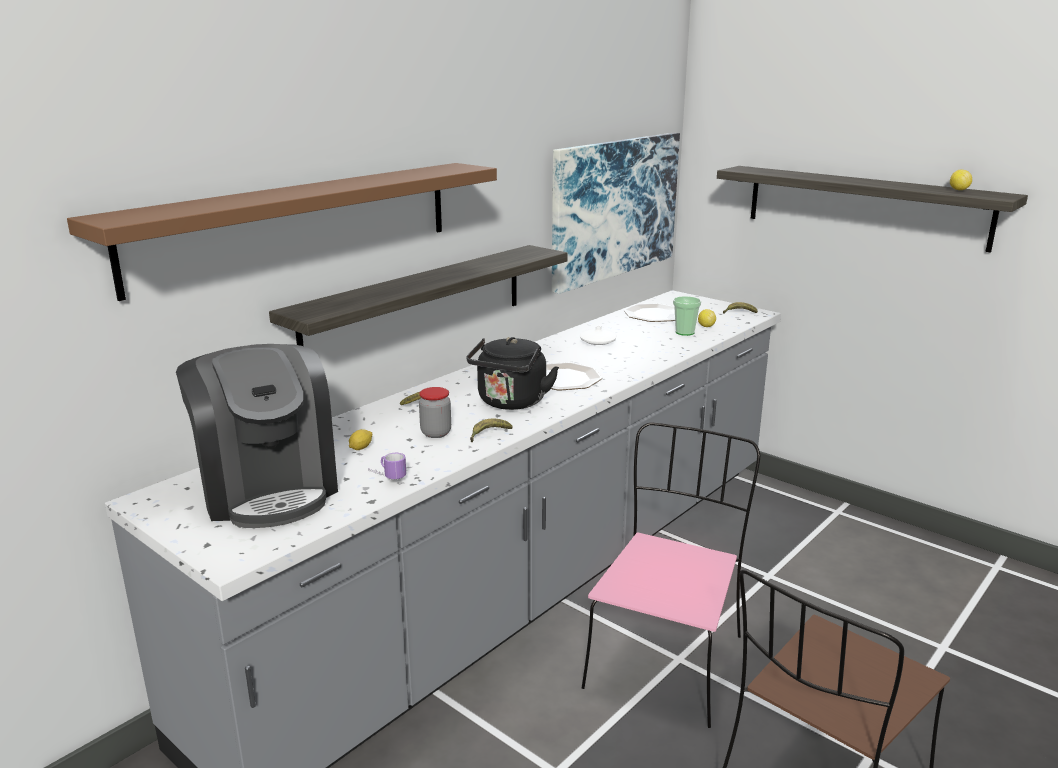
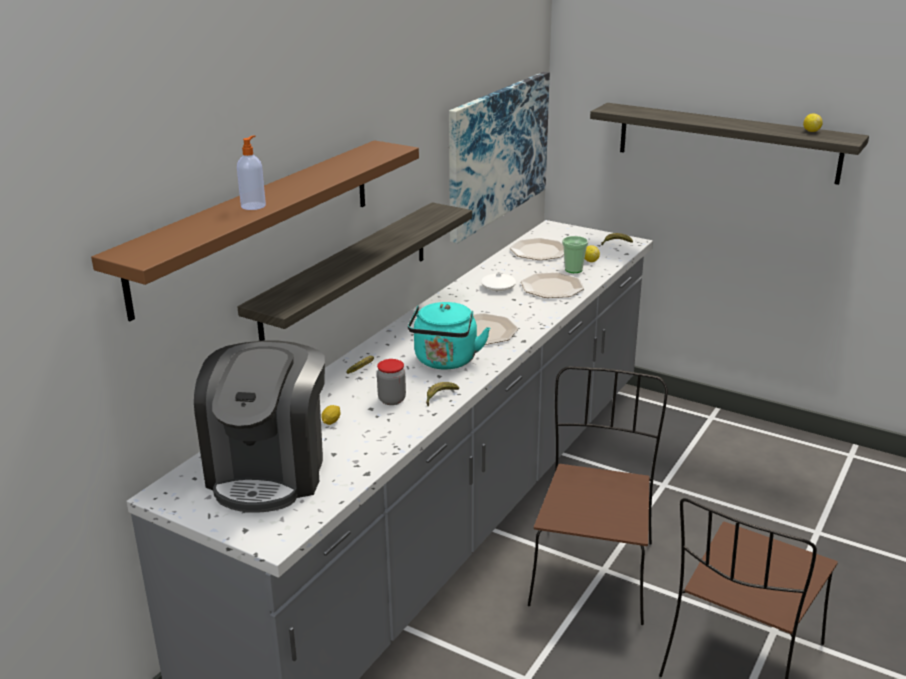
camera: 10 degrees left, 5 degrees up
coffee machine [176,344,338,528] -> coffee machine turned 45 degrees clockwise [194,341,325,513]
mug [368,453,406,479] -> none
black kettle [467,337,559,410] -> turquoise kettle [408,302,490,369]
pink chair [582,422,760,728] -> brown chair [528,366,668,625]
none -> soap dispenser [237,135,266,210]
none -> plate [521,272,584,298]

